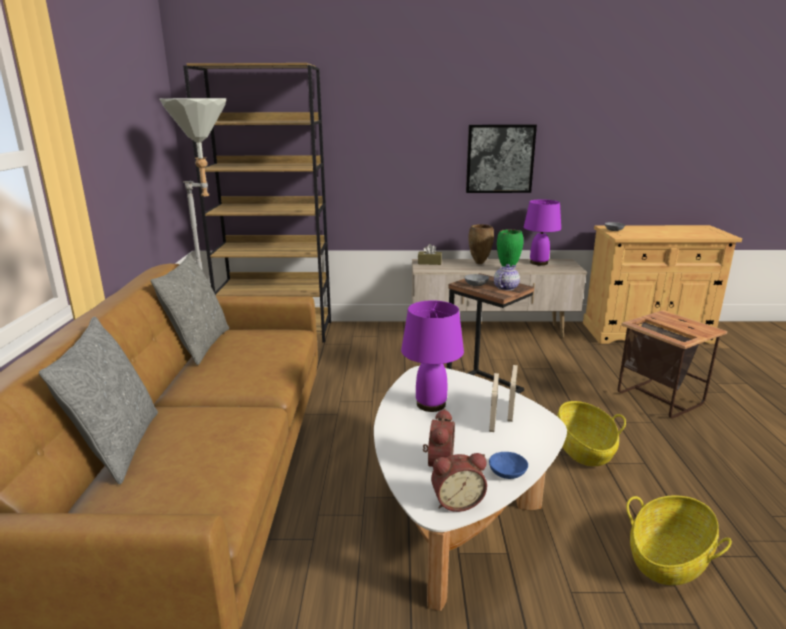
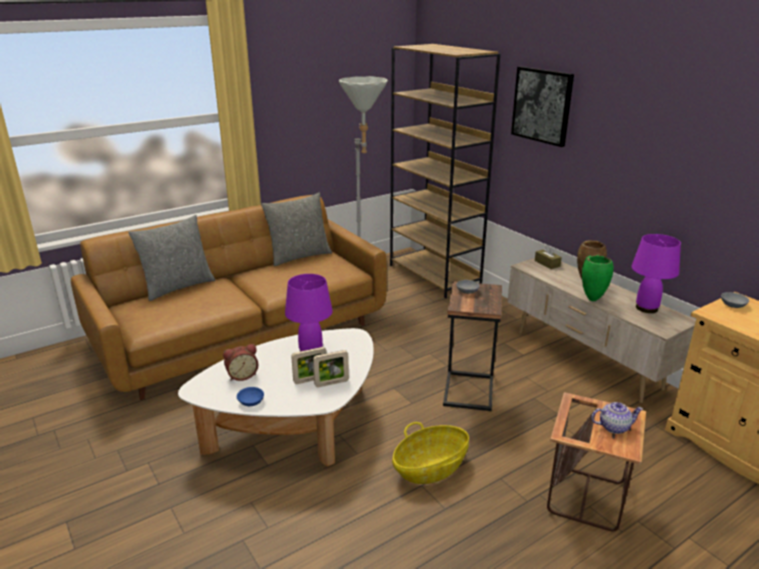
camera: 55 degrees right, 5 degrees up
alarm clock [431,453,487,512] -> none
picture [466,124,537,193] -> picture moved to [511,66,574,147]
teapot [494,264,520,291] -> teapot moved to [591,402,643,434]
basket [626,495,732,585] -> none

